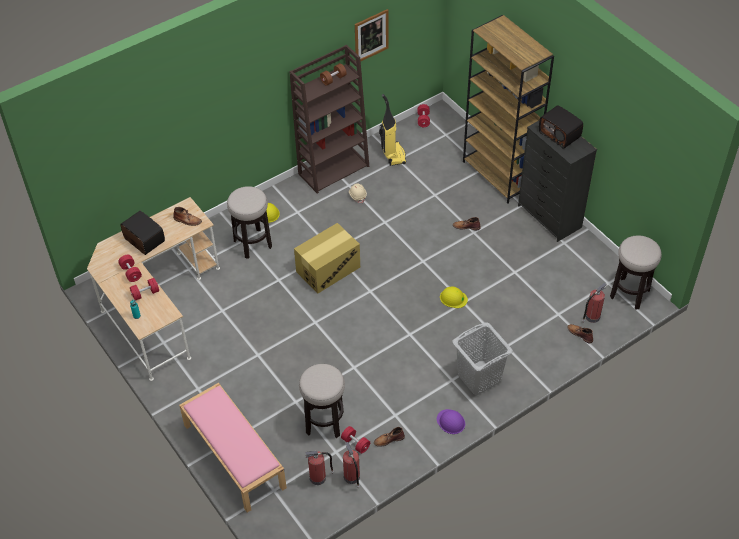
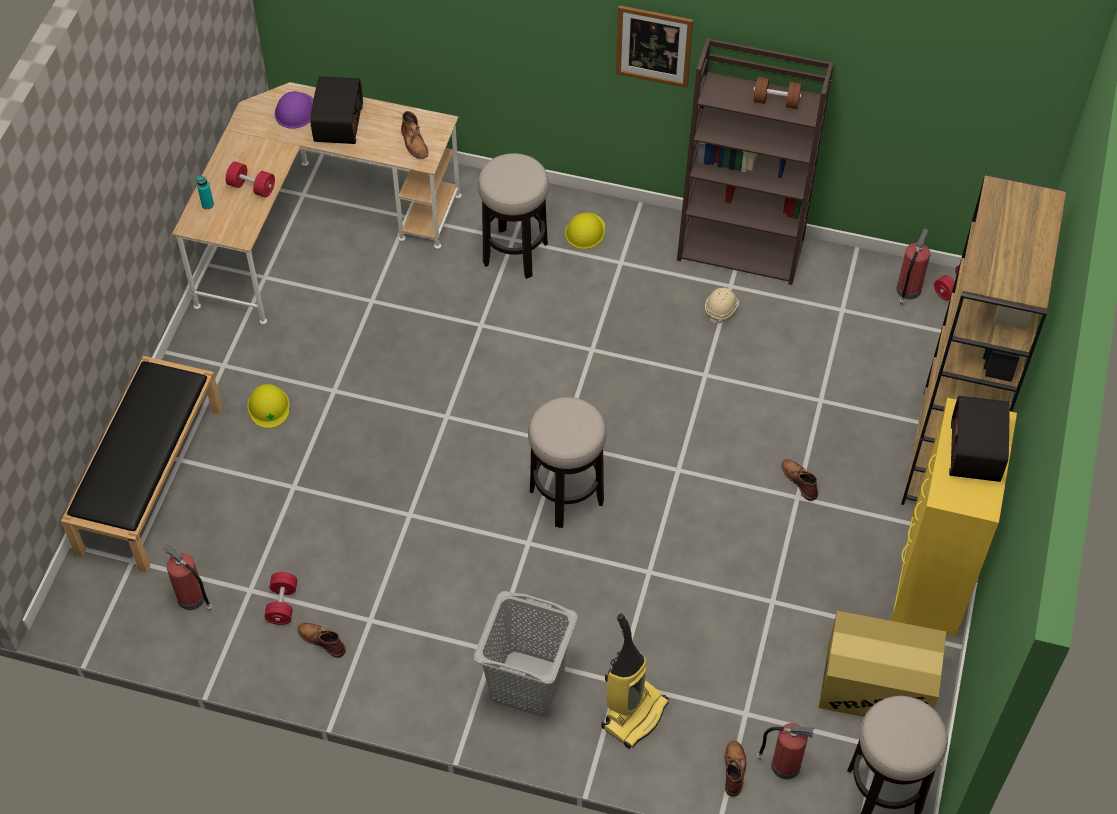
camera: 50 degrees right, 5 degrees up
red dumbbell [118,255,142,282] -> none
pink bench [179,383,287,513] -> black bench [61,356,223,573]
cardboard box [294,223,360,293] -> cardboard box moved to [819,611,946,717]
stool [299,364,345,438] -> stool moved to [528,397,607,528]
fire extinguisher [343,442,360,488] -> fire extinguisher moved to [896,229,930,305]
picture [355,9,389,61] -> picture moved to [616,5,693,88]
vacuum cleaner [379,94,406,166] -> vacuum cleaner moved to [601,613,669,749]
purple hard hat [437,409,465,434] -> purple hard hat moved to [274,91,313,129]
yellow hard hat [440,287,468,308] -> yellow hard hat moved to [247,384,290,428]
black dresser [518,121,597,242] -> yellow dresser [891,398,1017,637]

